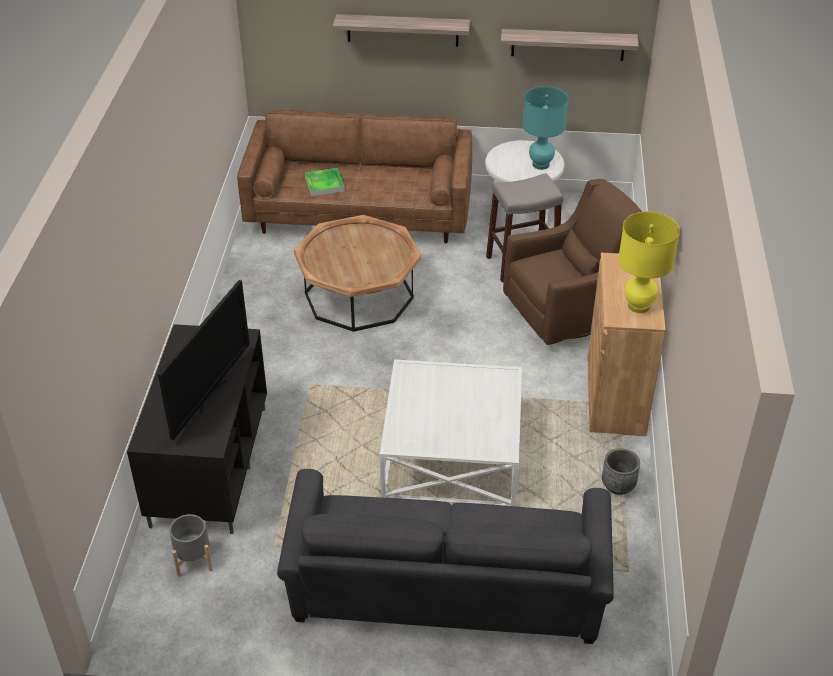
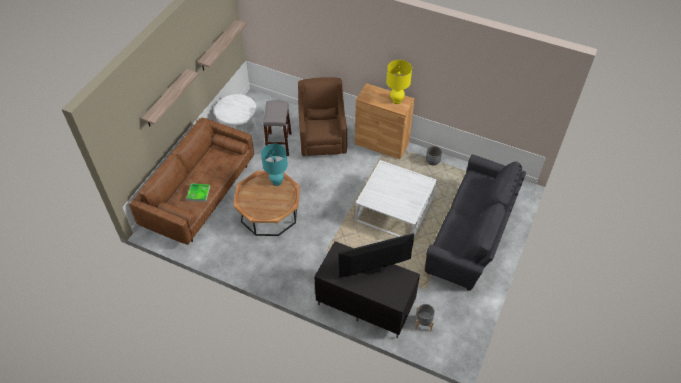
camera: 70 degrees left, 10 degrees up
television [158,280,250,440] -> television turned 60 degrees counterclockwise [339,233,414,278]
turquoise table lamp [522,86,568,170] -> turquoise table lamp moved to [261,143,288,186]

